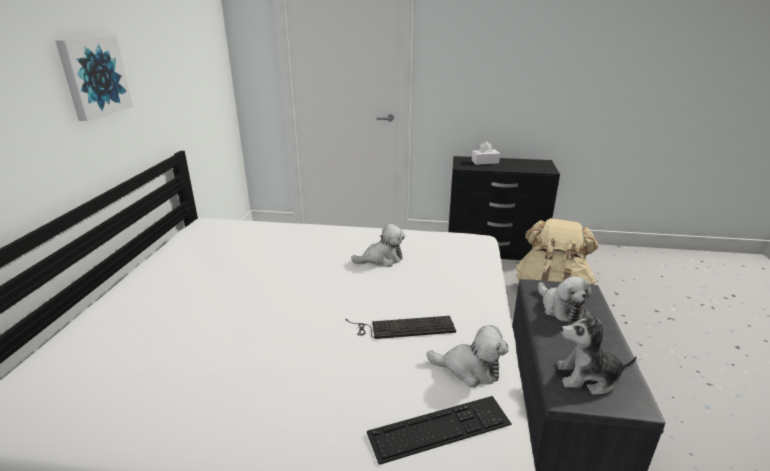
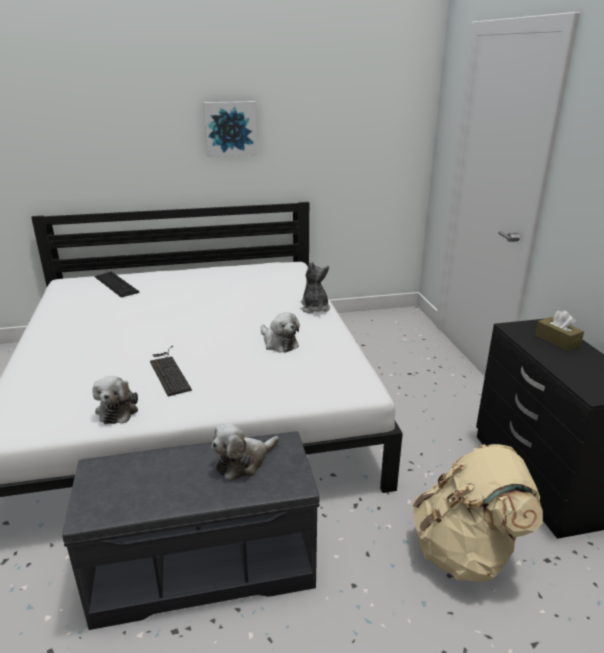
camera: 70 degrees right, 0 degrees up
keyboard [367,396,512,465] -> keyboard moved to [94,271,139,297]
white tissue box [472,141,500,165] -> brown tissue box [535,311,584,351]
plush toy [557,308,637,395] -> plush toy moved to [300,261,330,313]

